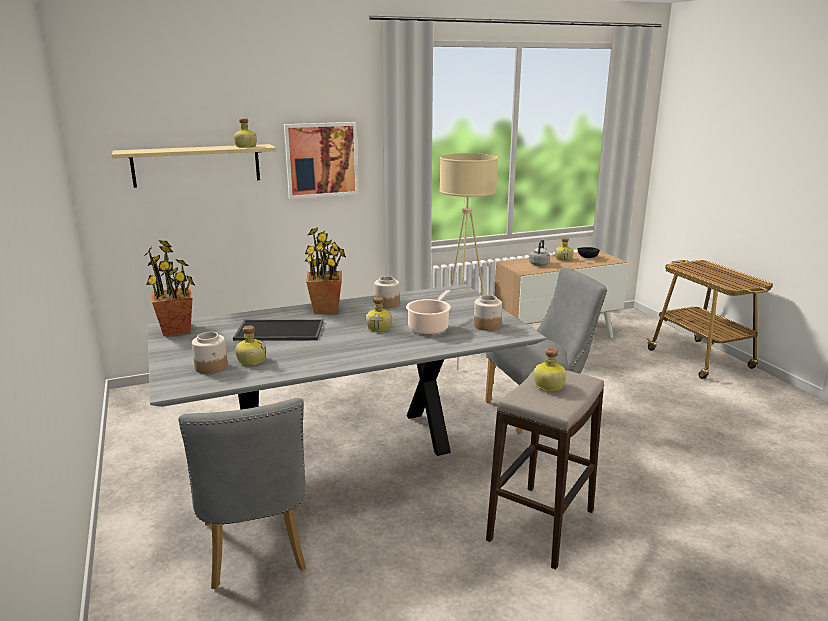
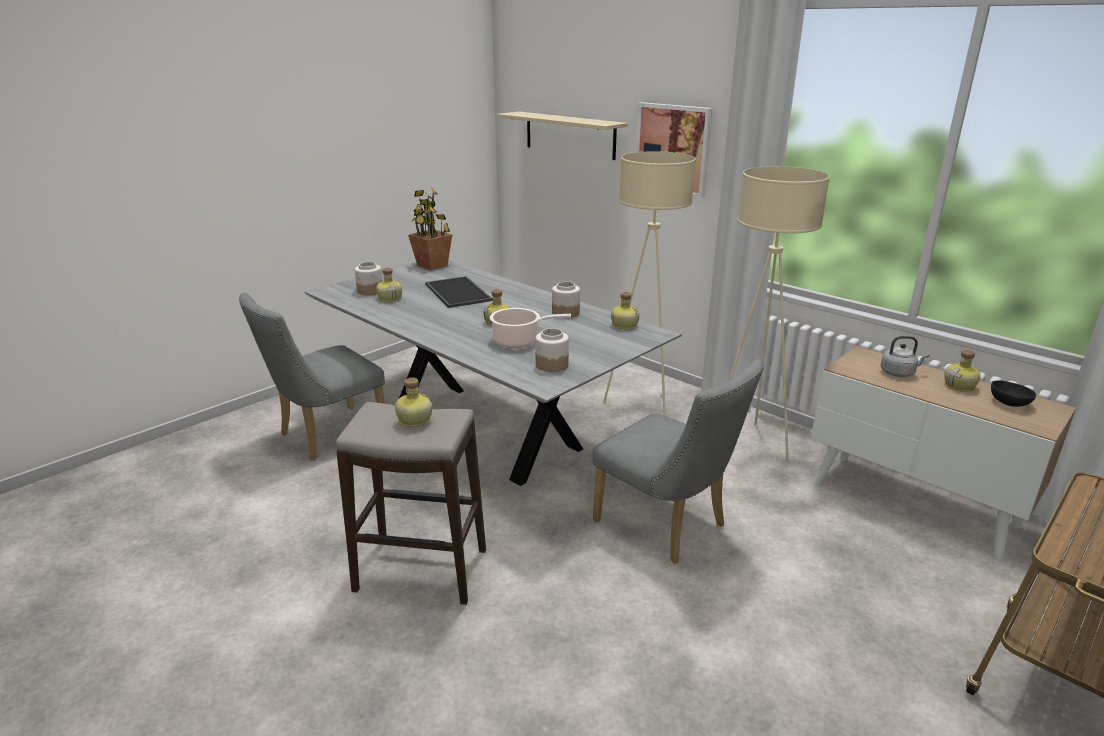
camera: 65 degrees right, 5 degrees up
bottle [234,118,257,147] -> bottle moved to [611,292,639,329]
potted plant [305,227,346,314] -> none
none -> beige floor lamp [603,151,696,416]

